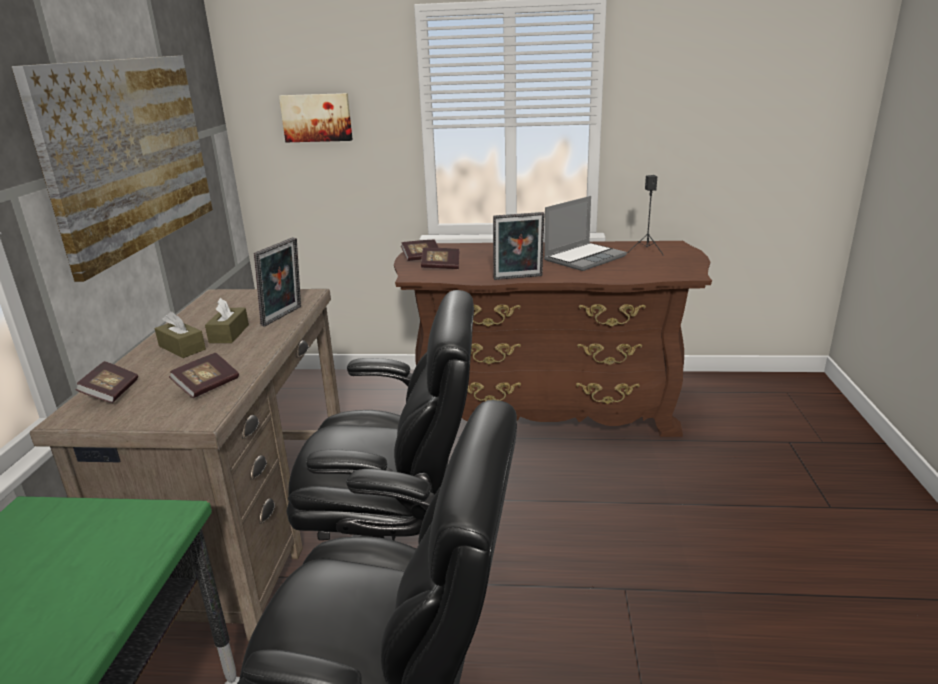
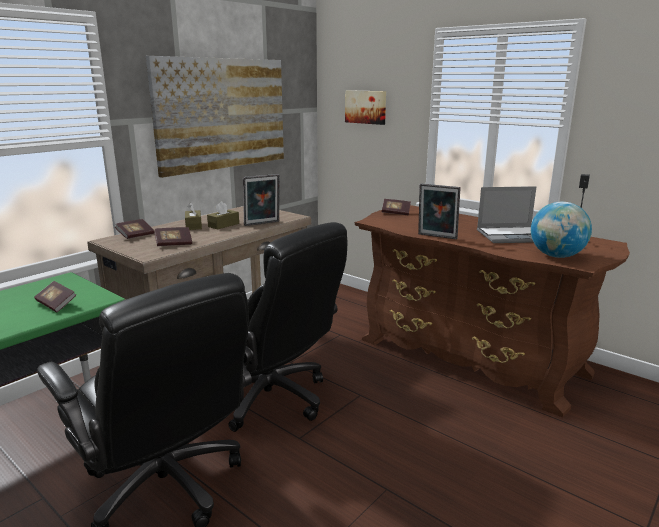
camera: 35 degrees right, 5 degrees down
book [421,248,460,269] -> book moved to [34,281,76,312]
none -> globe [531,202,592,258]

